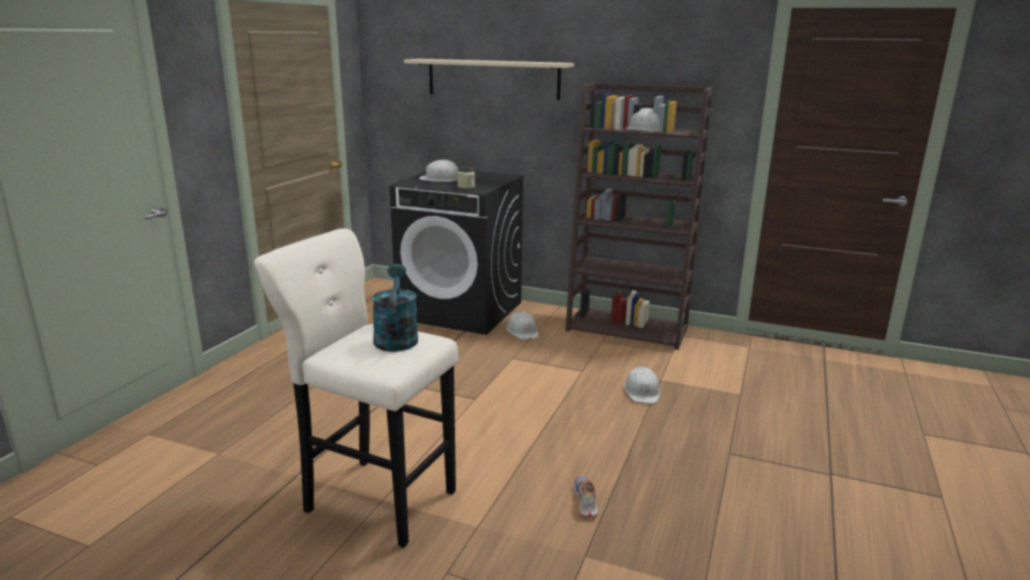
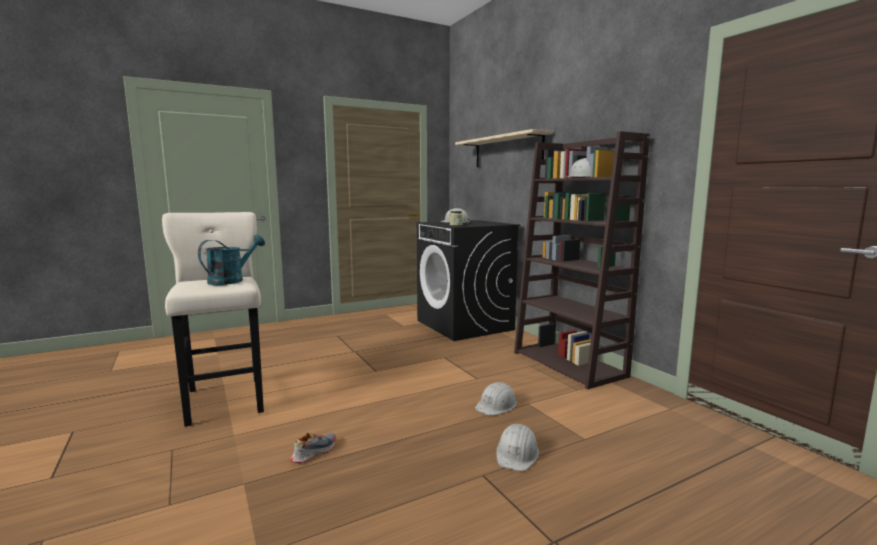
camera: 40 degrees right, 10 degrees down
white hard hat [506,311,538,339] -> white hard hat moved to [496,424,539,471]

